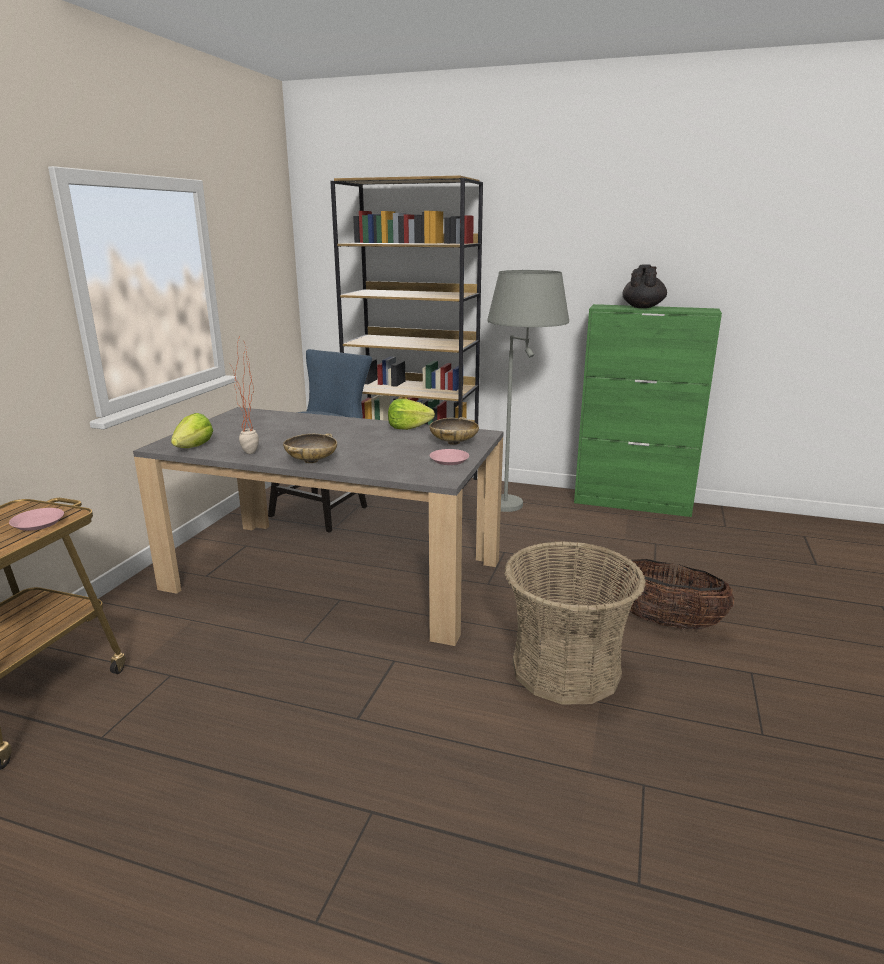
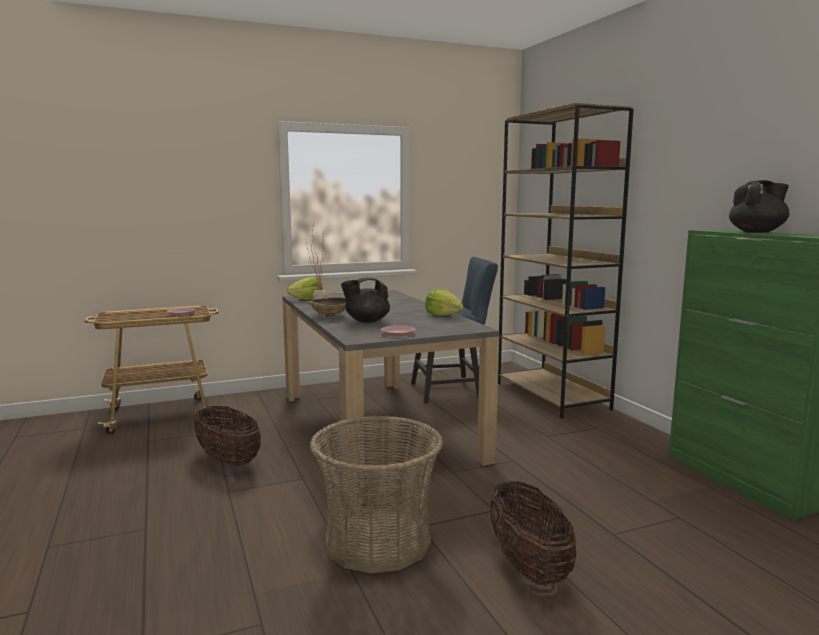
camera: 50 degrees right, 10 degrees down
beige bowl [429,417,479,445] -> none
grey floor lamp [487,270,569,512] -> none
none -> basket [194,406,261,466]
none -> black teapot [341,277,390,323]

